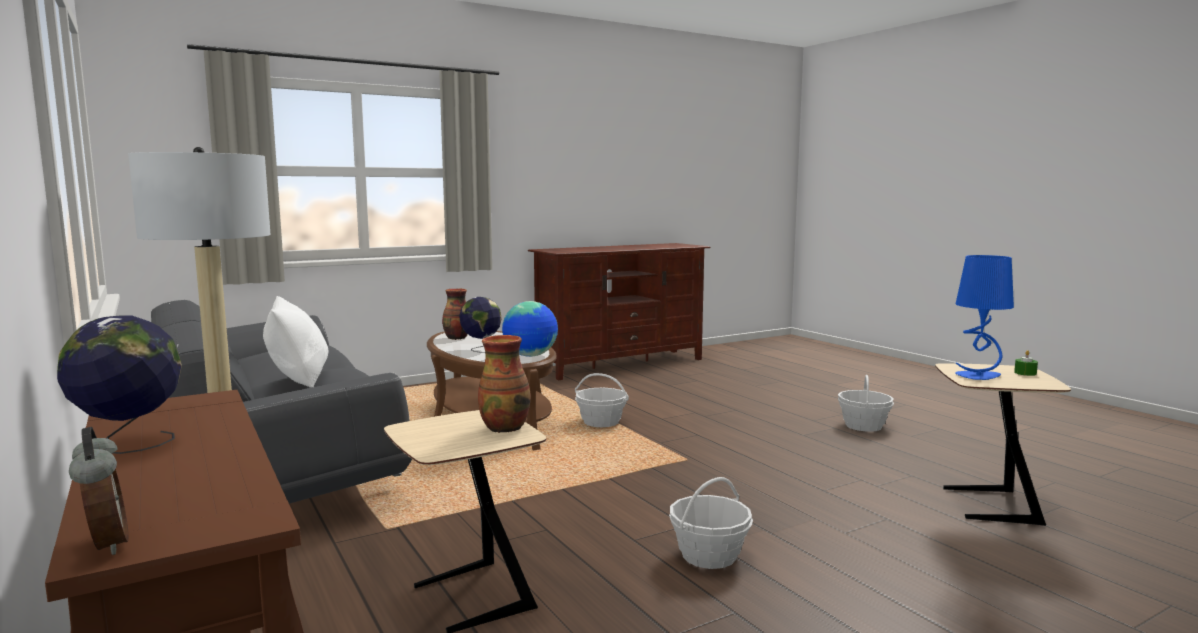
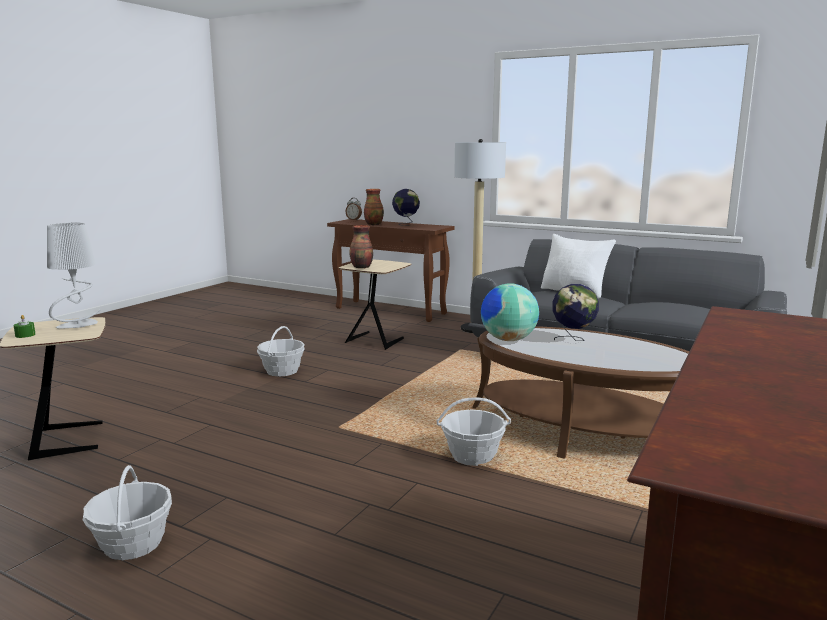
camera: 150 degrees right, 5 degrees up
vase [442,289,468,340] -> vase moved to [364,189,384,225]
blue table lamp [955,255,1014,380] -> grey table lamp [47,222,100,329]

